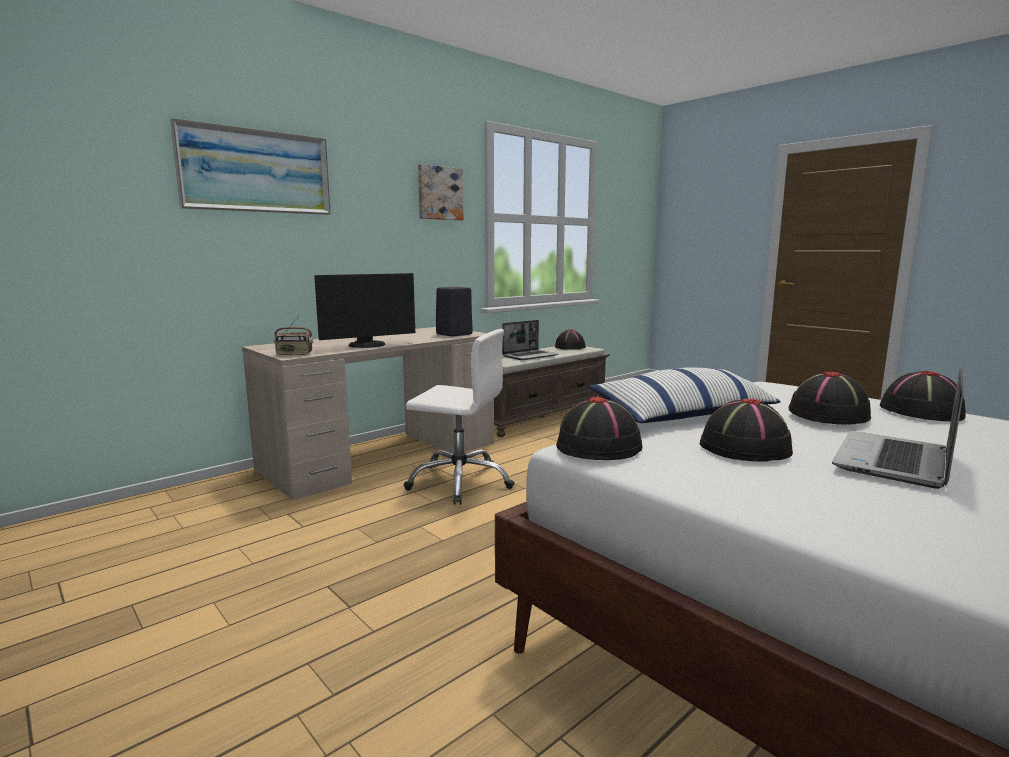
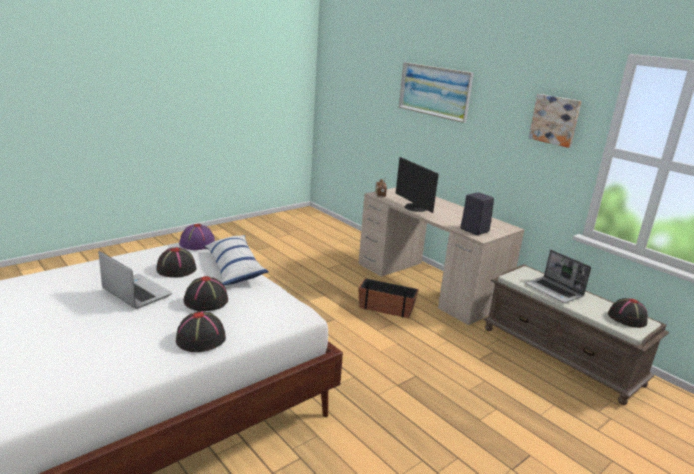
camera: 90 degrees right, 10 degrees up
white office chair [403,329,514,505] -> planter [358,278,419,318]
black hat [556,396,642,460] -> purple hat [179,223,215,250]

